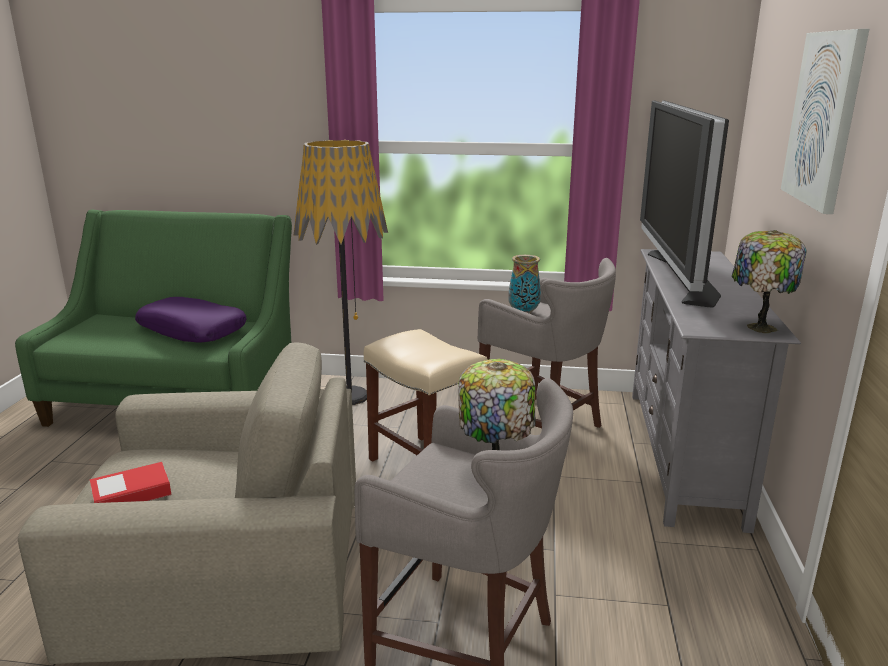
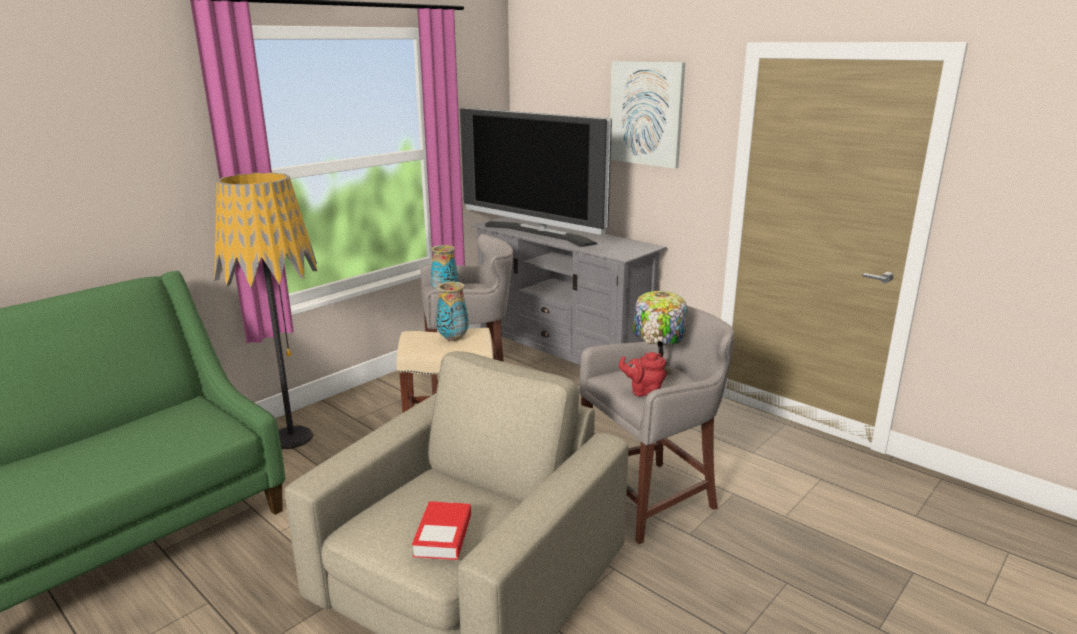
camera: 55 degrees left, 0 degrees up
purple pillow [135,297,247,342] -> none
table lamp [732,230,807,333] -> none
none -> vase [436,282,469,341]
none -> red teapot [619,352,666,397]

